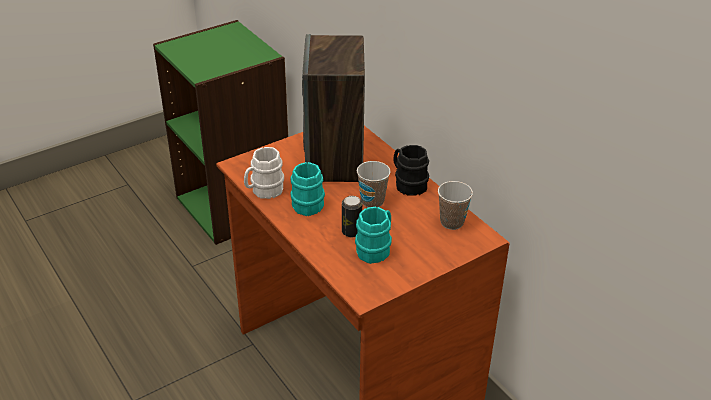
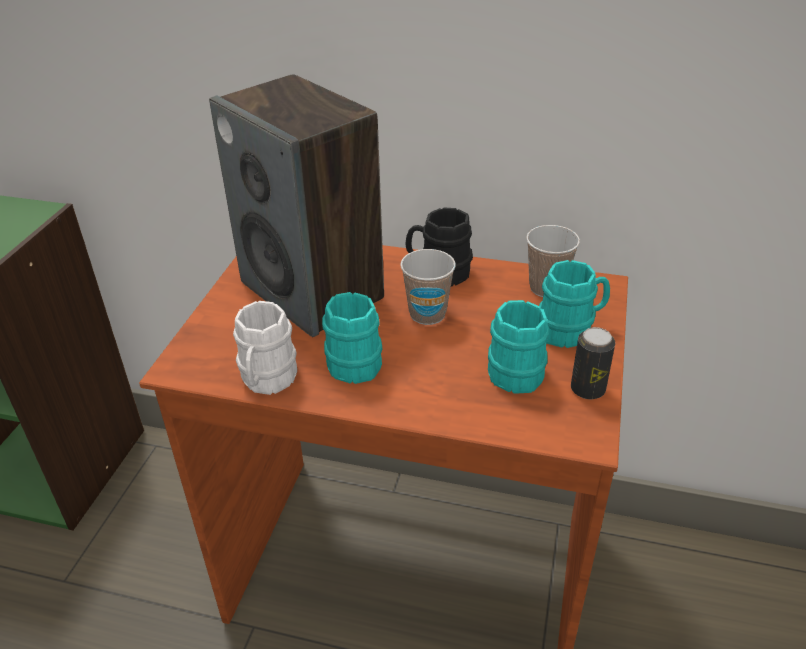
camera: 40 degrees left, 0 degrees up
can [342,196,362,237] -> can moved to [571,327,615,399]
none -> turquoise mug [539,260,610,348]

